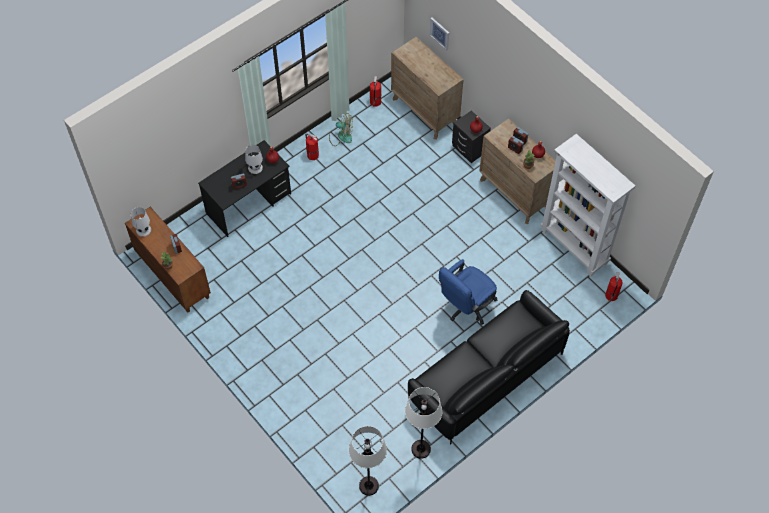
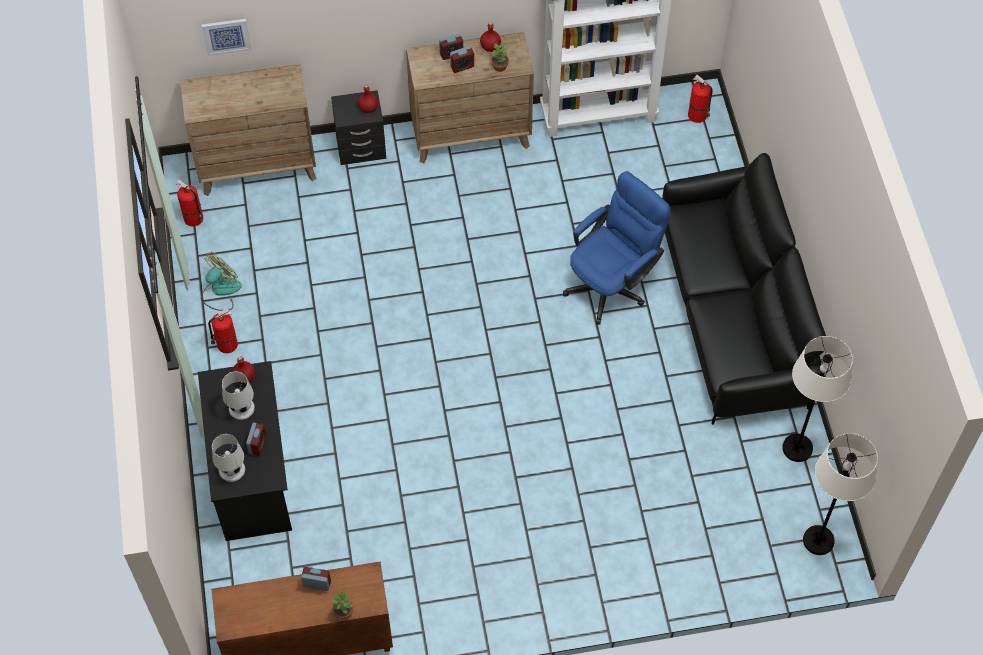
camera: 60 degrees left, 0 degrees up
white table lamp [131,207,151,237] -> white table lamp moved to [212,434,245,482]
blue office chair [439,259,497,325] -> blue office chair turned 120 degrees counterclockwise [563,171,670,324]

